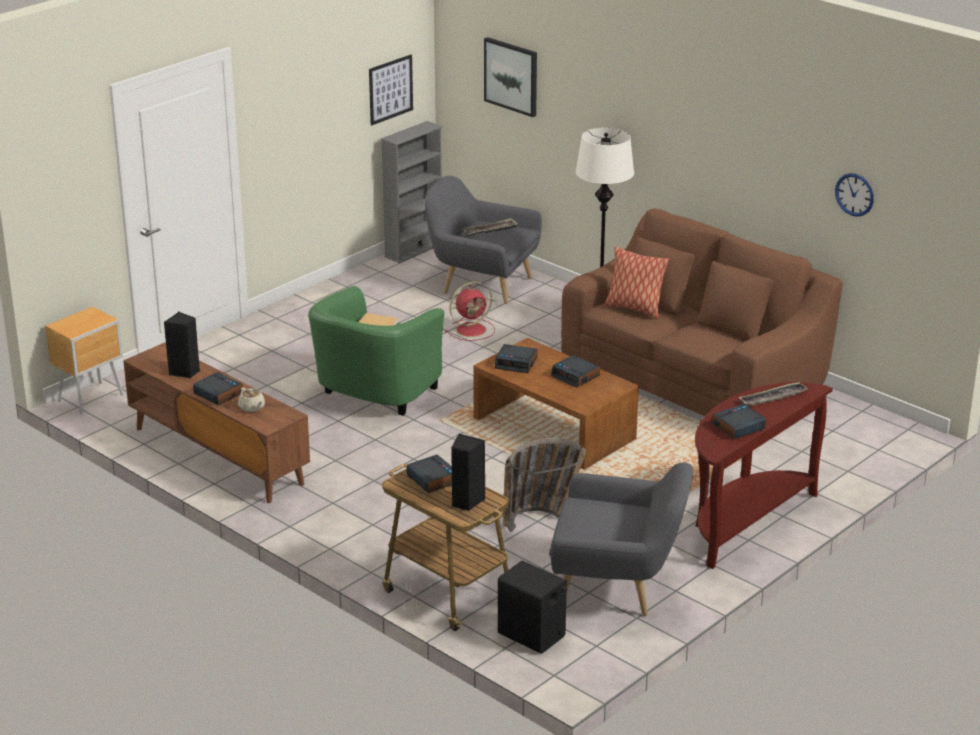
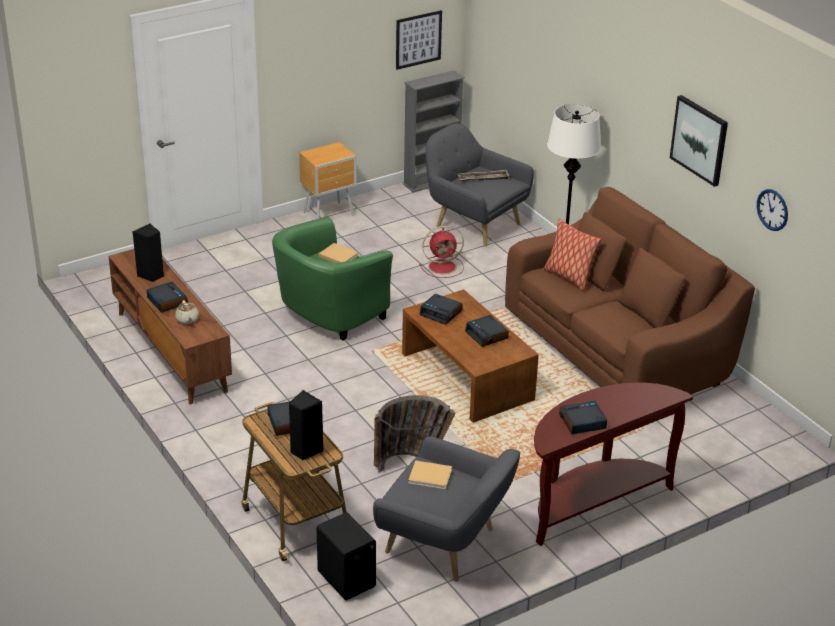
camera: 15 degrees right, 5 degrees up
brown nightstand [45,306,124,414] -> brown nightstand moved to [299,142,357,219]
picture [484,37,537,117] -> picture moved to [670,95,728,187]
tray [738,382,808,407] -> none
none -> beige book [408,460,452,489]

